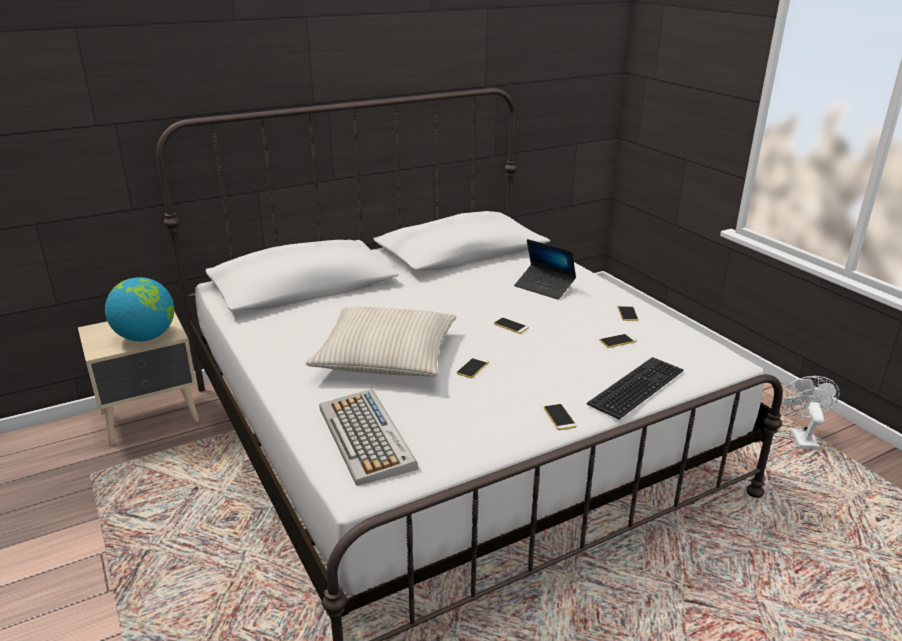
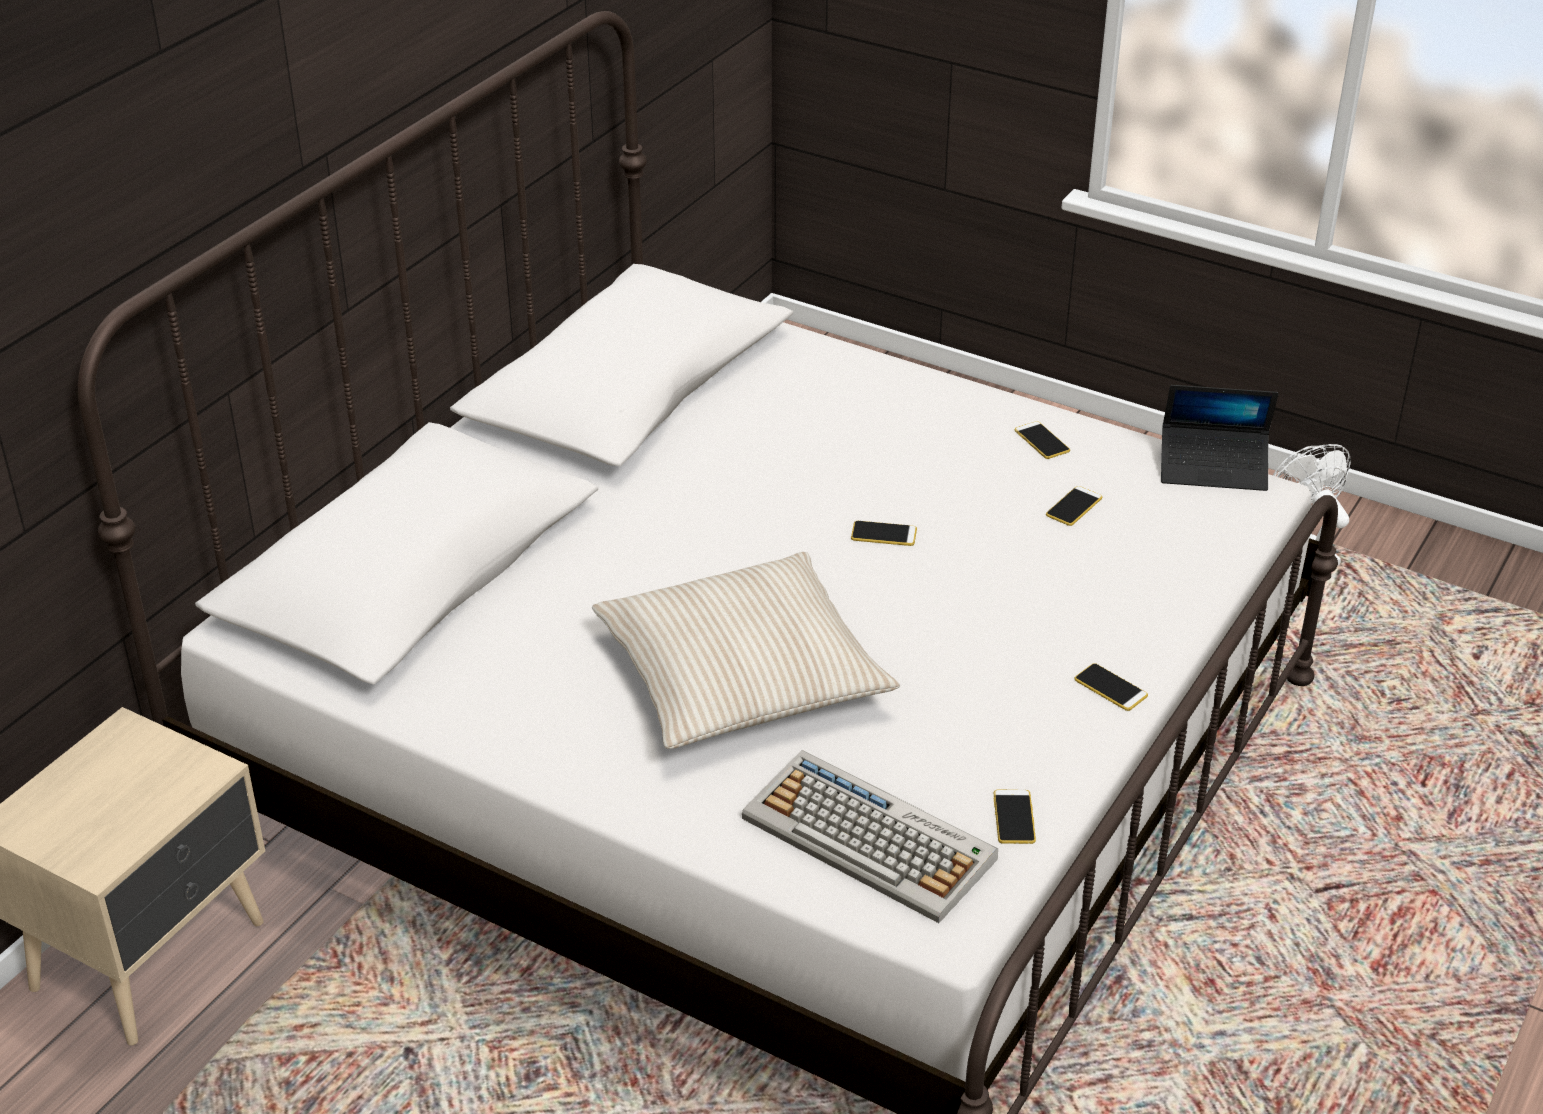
camera: 30 degrees left, 10 degrees up
globe [105,277,174,341] -> none
phone [456,357,489,378] -> phone moved to [994,790,1036,844]
laptop [514,239,576,300] -> laptop moved to [1161,385,1278,491]
keyboard [587,357,684,419] -> none

